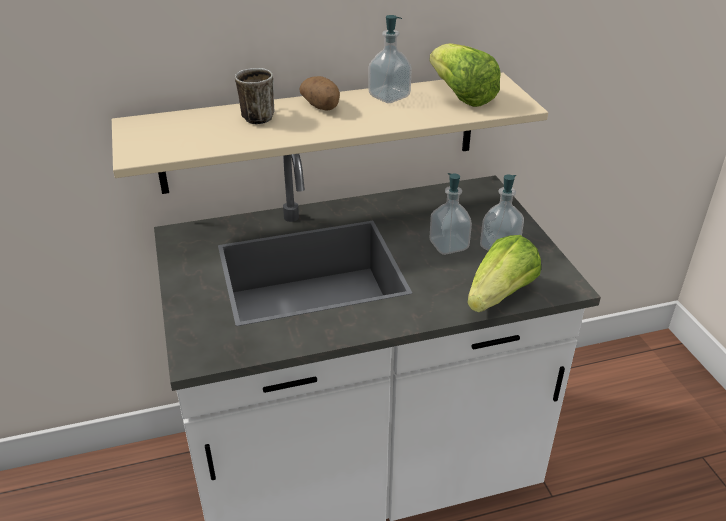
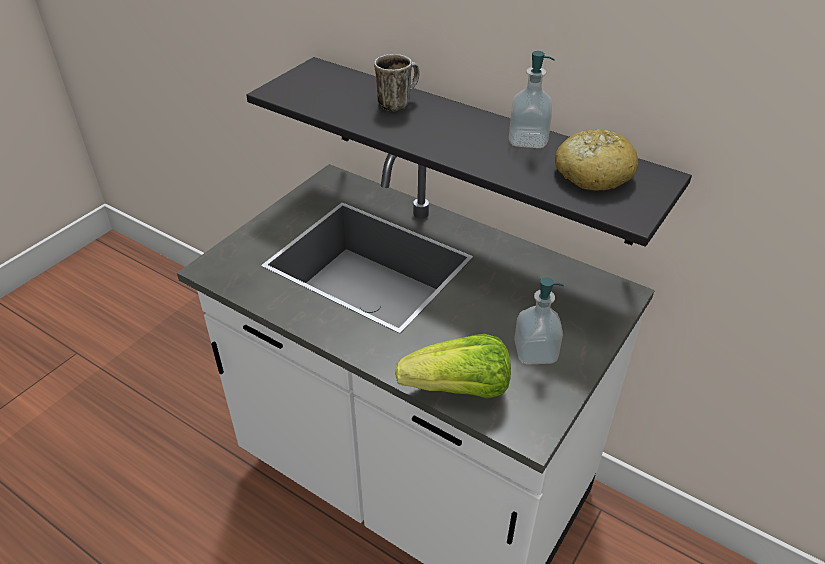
camera: 50 degrees right, 5 degrees up
beige shelf [112,73,548,194] -> black shelf [246,57,692,247]
potato [300,76,340,111] -> none
lettuce [429,43,501,107] -> bread [555,129,638,190]
soap dispenser [430,173,472,255] -> none

